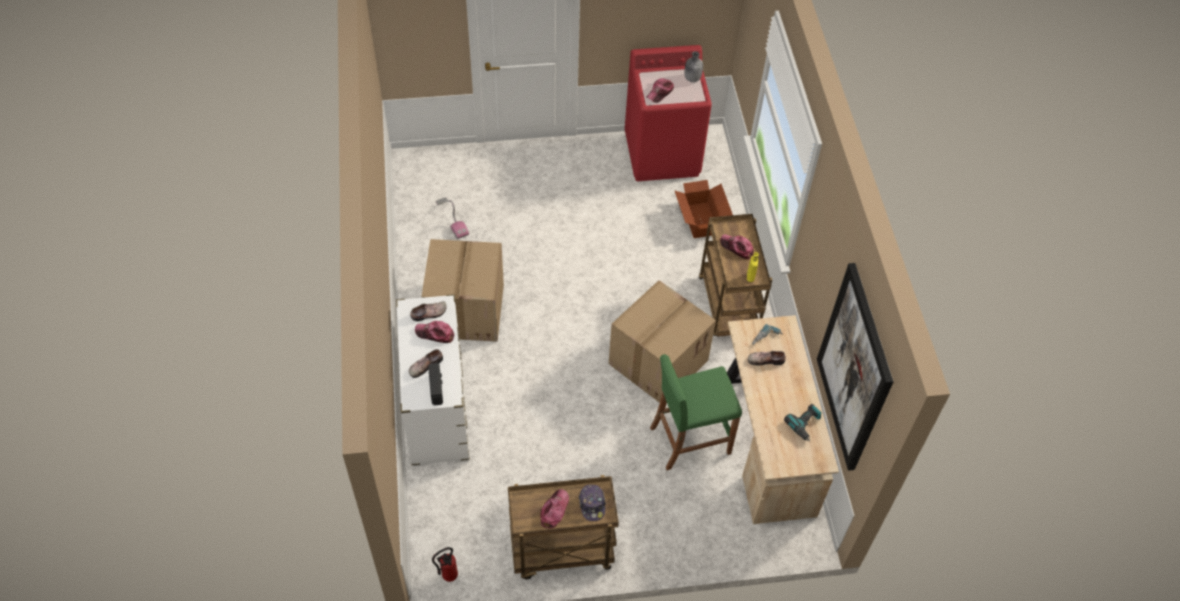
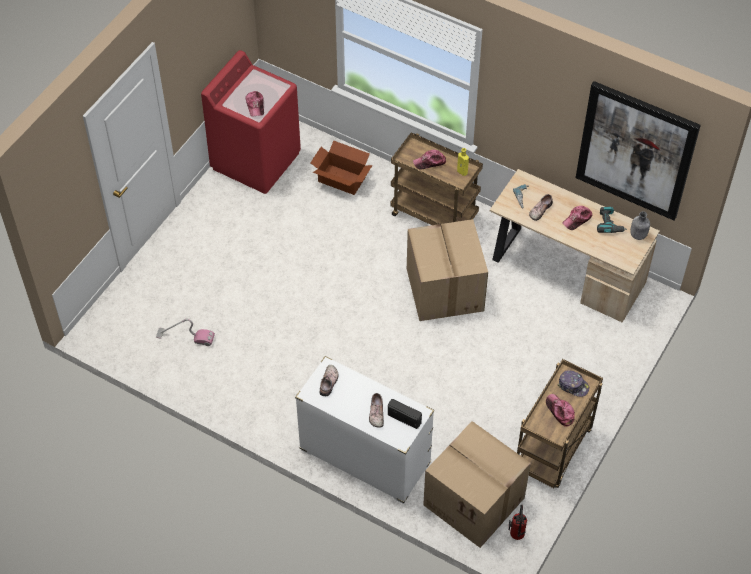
camera: 50 degrees left, 0 degrees up
cap [415,321,454,343] -> cap moved to [562,206,592,230]
cardboard box [421,239,504,342] -> cardboard box moved to [423,421,531,548]
green stool [650,354,742,470] -> none
grey bottle [685,51,703,82] -> grey bottle moved to [630,211,650,240]

